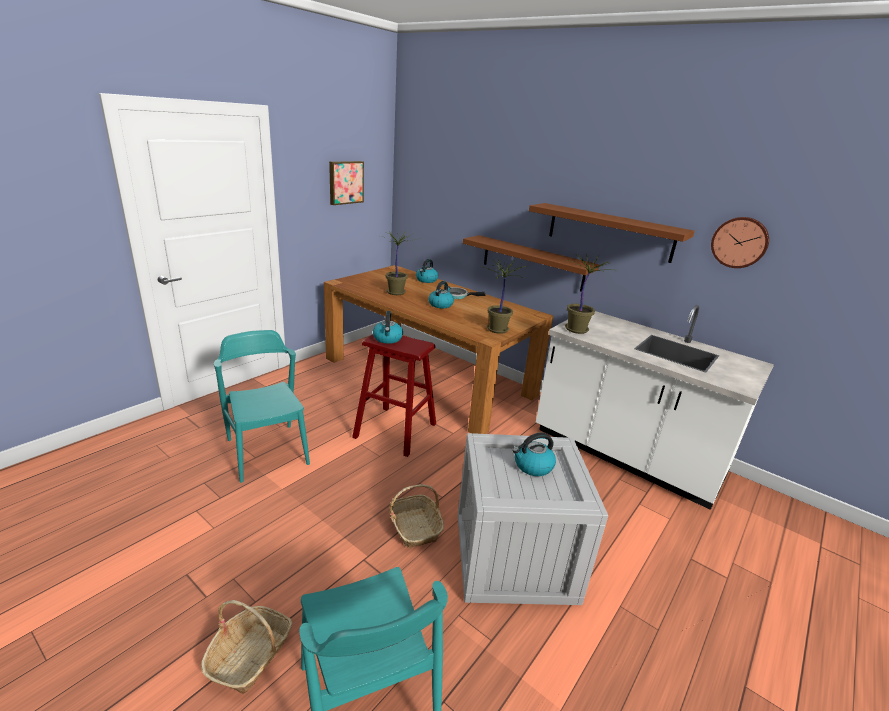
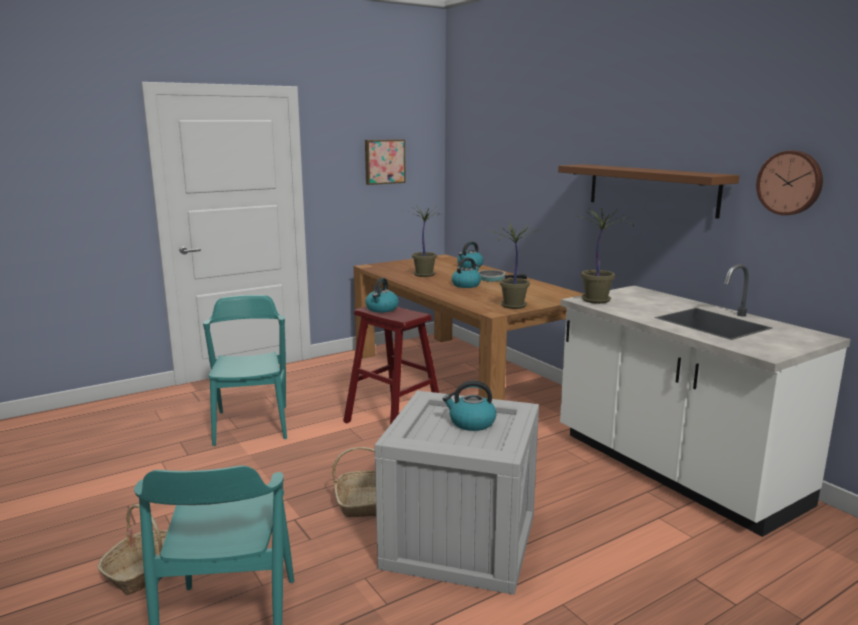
camera: 20 degrees right, 10 degrees down
brown shelf [463,235,599,292] -> none

